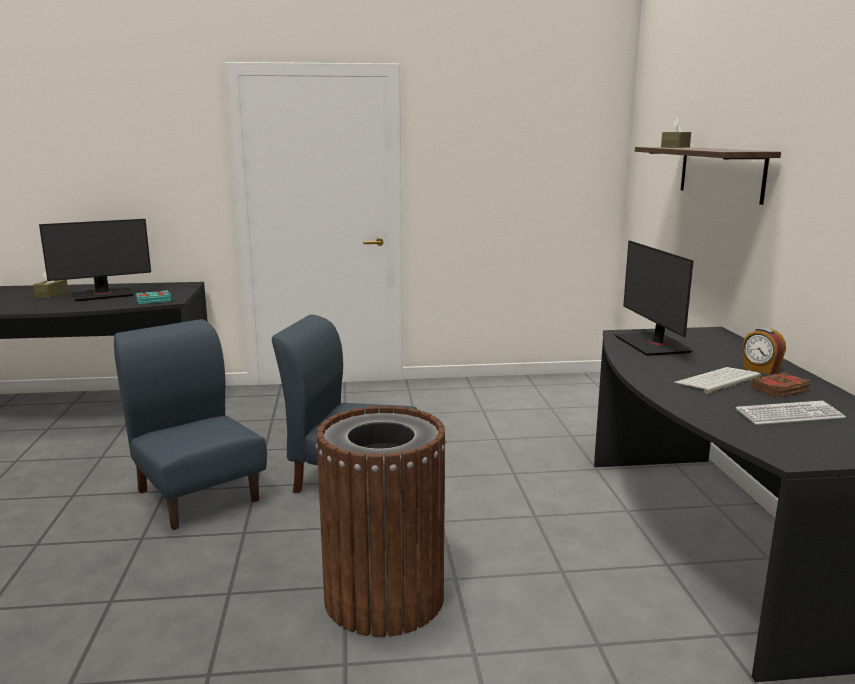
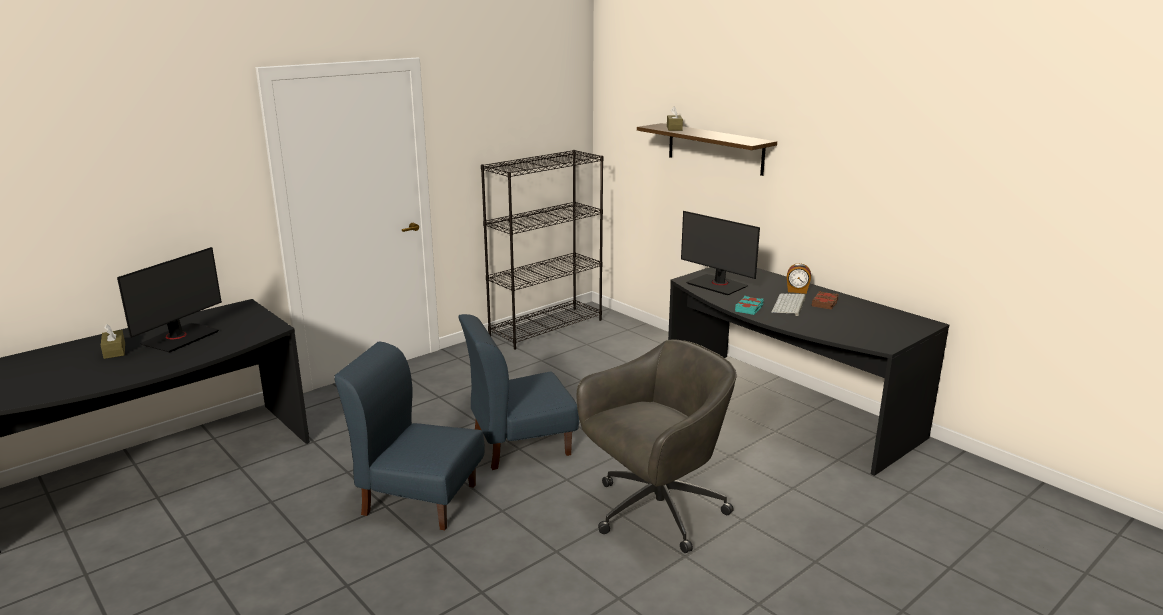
camera: 35 degrees left, 5 degrees up
turquoise book [136,290,171,304] -> turquoise book moved to [735,296,764,315]
brown trash can [316,406,447,637] -> grey office chair [577,339,736,553]
keyboard [735,401,846,425] -> none
none -> black bookcase [481,150,604,350]

